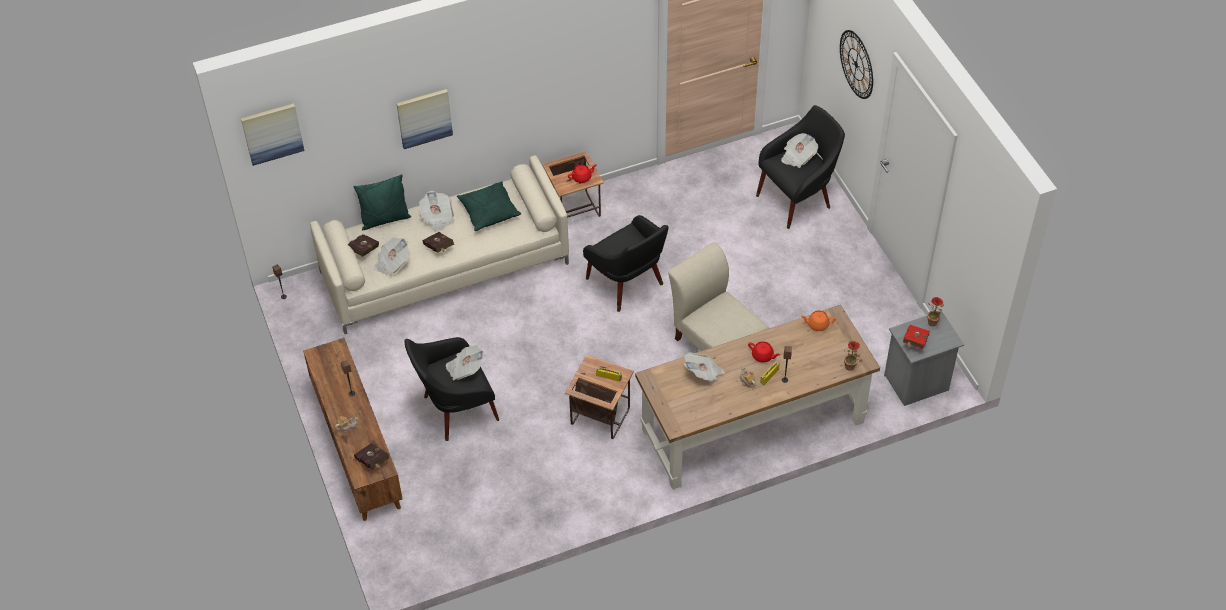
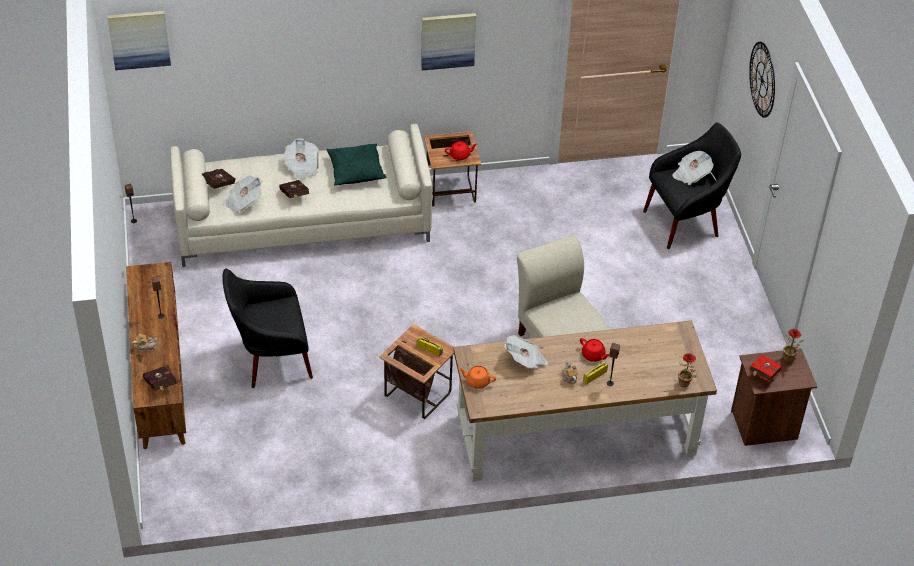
camera: 10 degrees right, 5 degrees down
green pillow [354,174,411,230] -> none
picture [396,89,453,149] -> picture moved to [421,13,476,70]
newspaper [446,345,484,381] -> none
black armchair [583,215,669,312] -> none
orange teapot [801,310,835,331] -> orange teapot moved to [458,366,496,389]
grey nightstand [884,311,964,406] -> brown nightstand [731,348,817,446]

